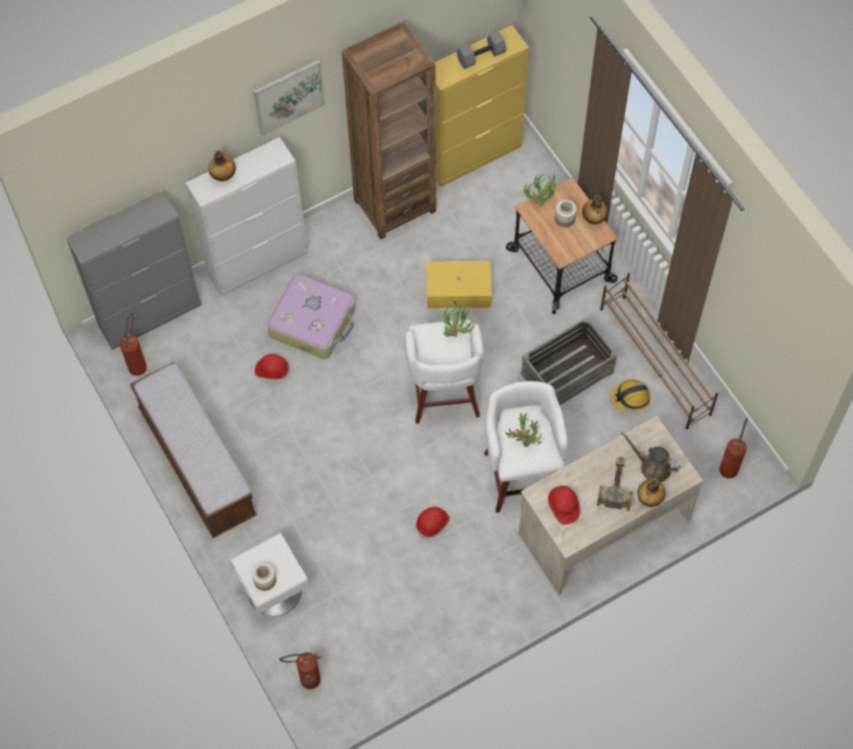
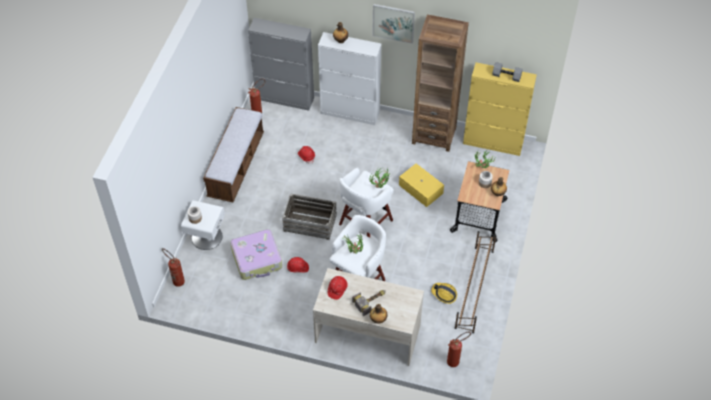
camera: 45 degrees right, 10 degrees down
suitcase [267,274,355,359] -> suitcase moved to [230,229,282,280]
crate [520,317,617,405] -> crate moved to [282,193,336,240]
brown watering can [621,432,681,482] -> none

